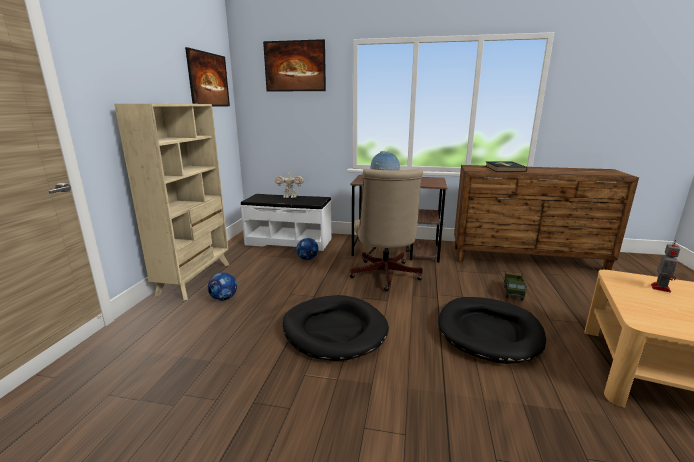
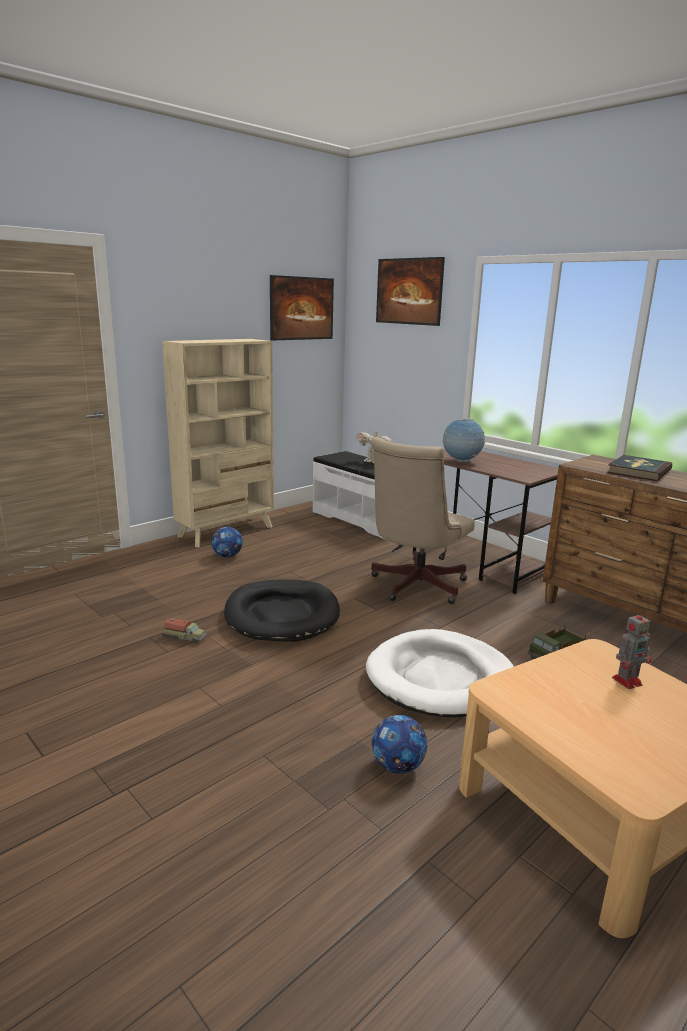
camera: 35 degrees right, 0 degrees up
football [296,238,319,260] -> football moved to [372,715,427,774]
black dog bed [438,297,546,364] -> white dog bed [366,629,514,717]
none -> toy truck [162,618,207,644]

